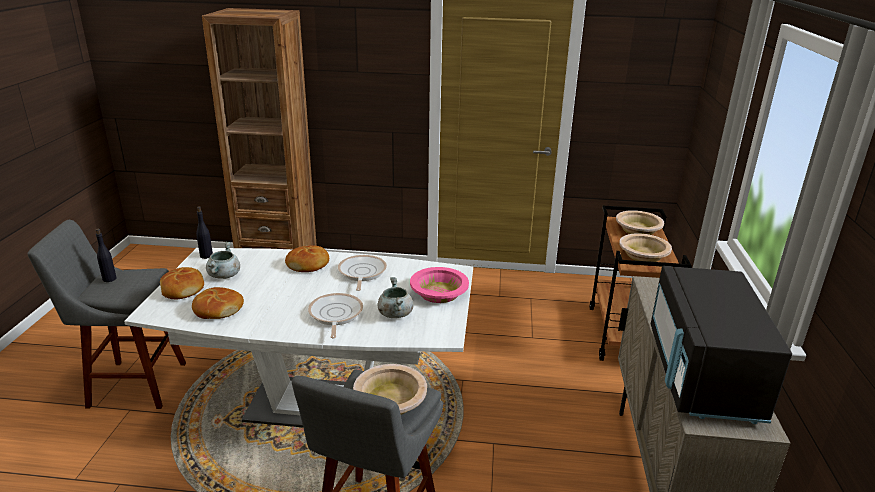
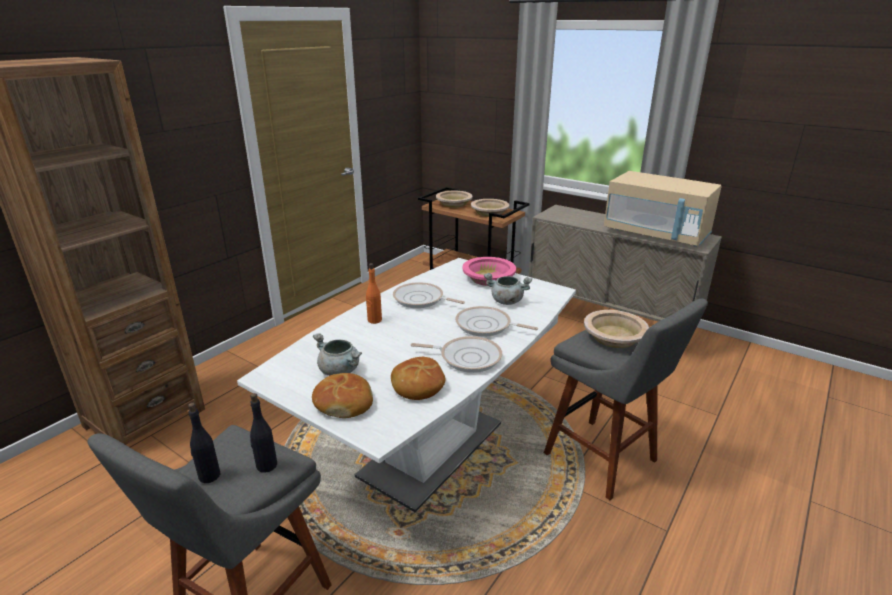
camera: 60 degrees left, 0 degrees up
black bottle [196,206,213,259] -> black bottle moved to [250,393,277,473]
bread [285,245,329,272] -> orange bottle [366,263,382,324]
black microwave [651,266,792,424] -> beige microwave [604,171,722,247]
none -> frying pan [411,336,502,373]

